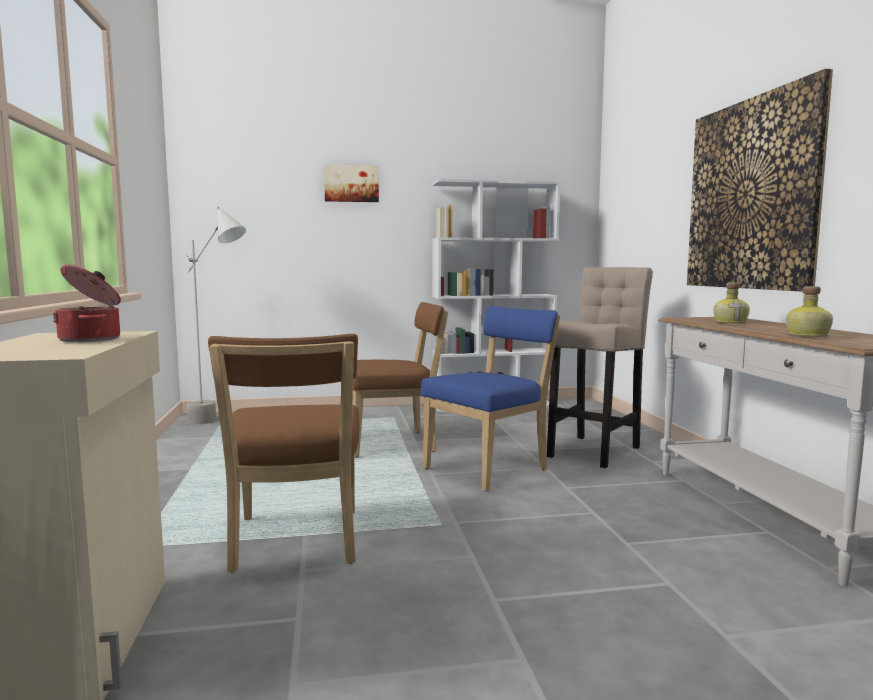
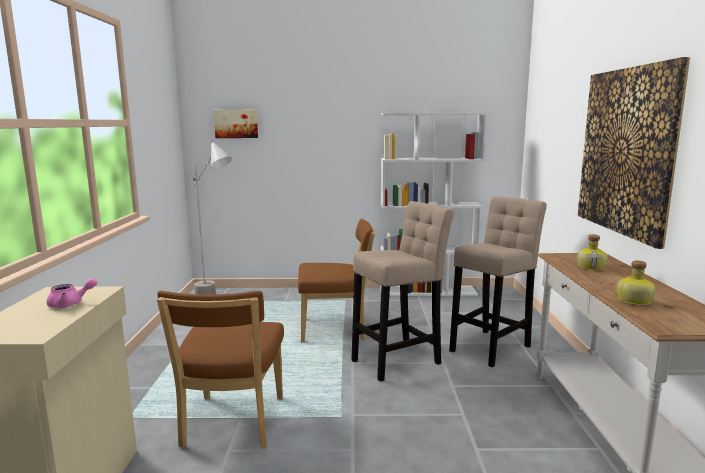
camera: 10 degrees right, 5 degrees up
cooking pot [53,264,121,342] -> pink teapot [46,278,97,308]
picture [324,164,379,202] -> picture moved to [214,110,258,138]
blue chair [420,306,560,491] -> beige stool [351,201,454,382]

